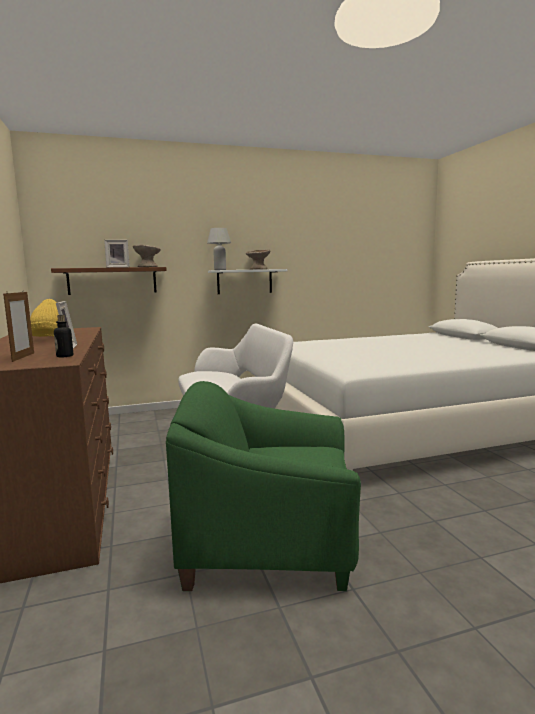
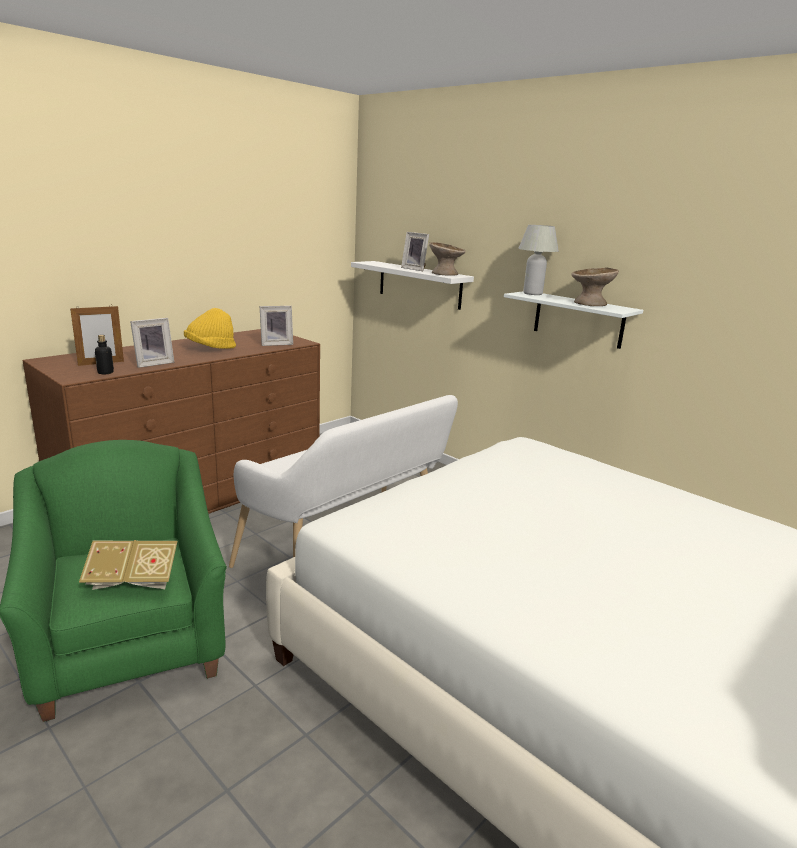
camera: 60 degrees right, 10 degrees up
brown shelf [51,267,167,295] -> white shelf [351,261,474,310]
none -> book [79,540,178,590]
none -> picture frame [260,306,293,346]

